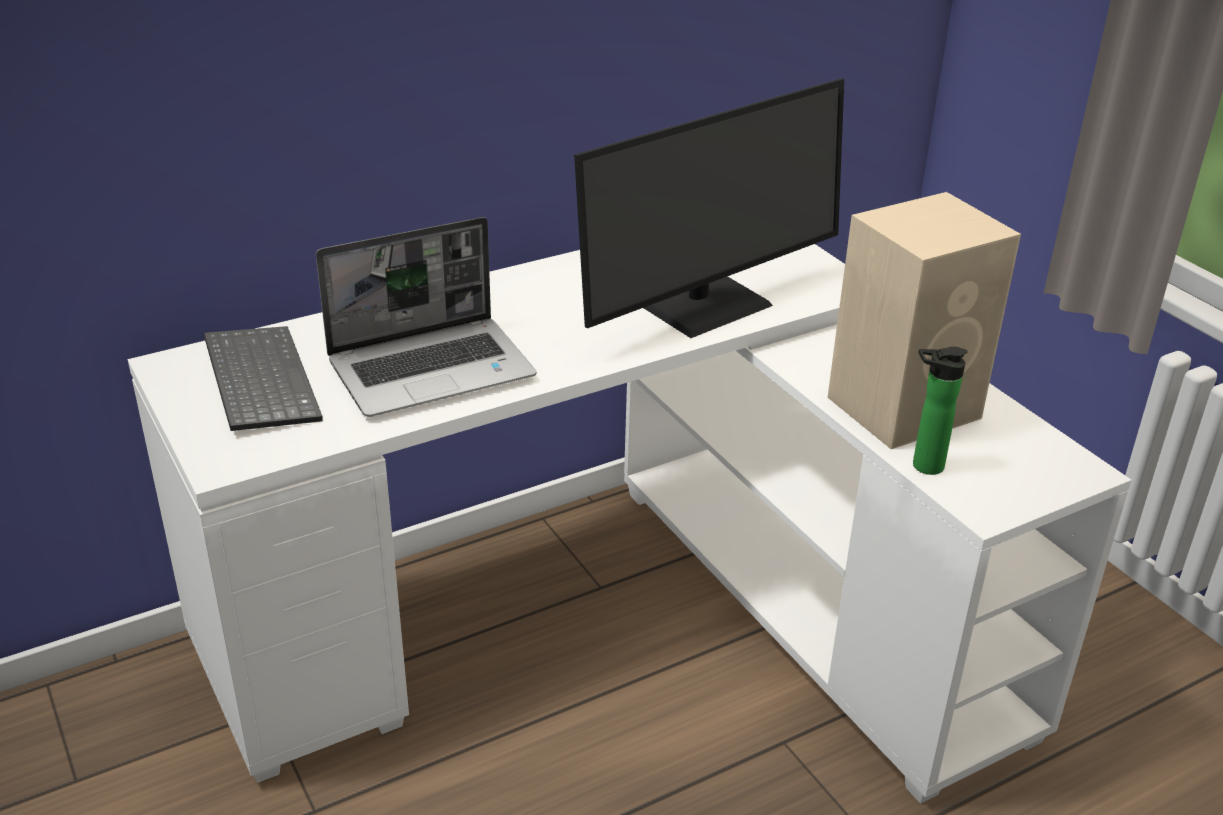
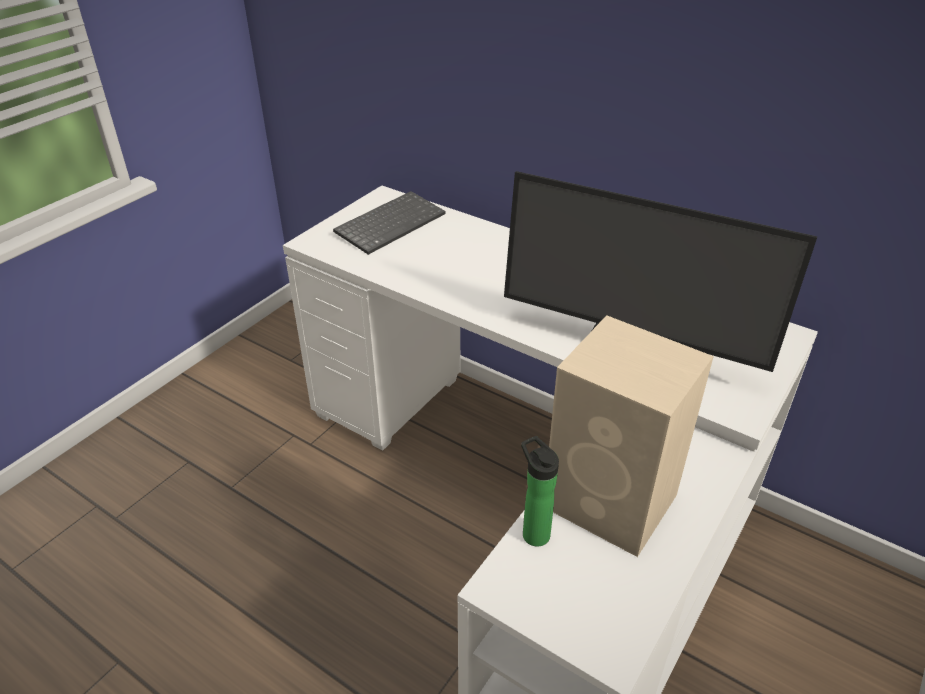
camera: 65 degrees right, 5 degrees up
laptop [316,217,536,417] -> none

